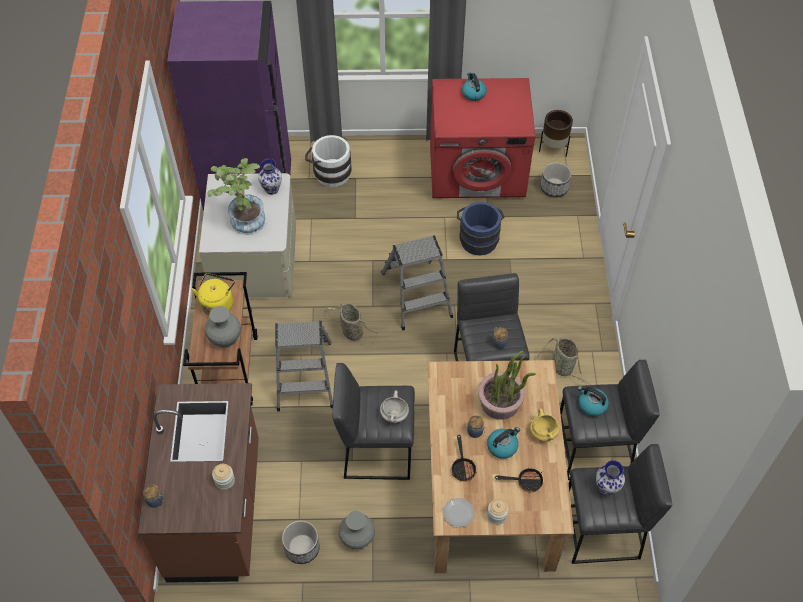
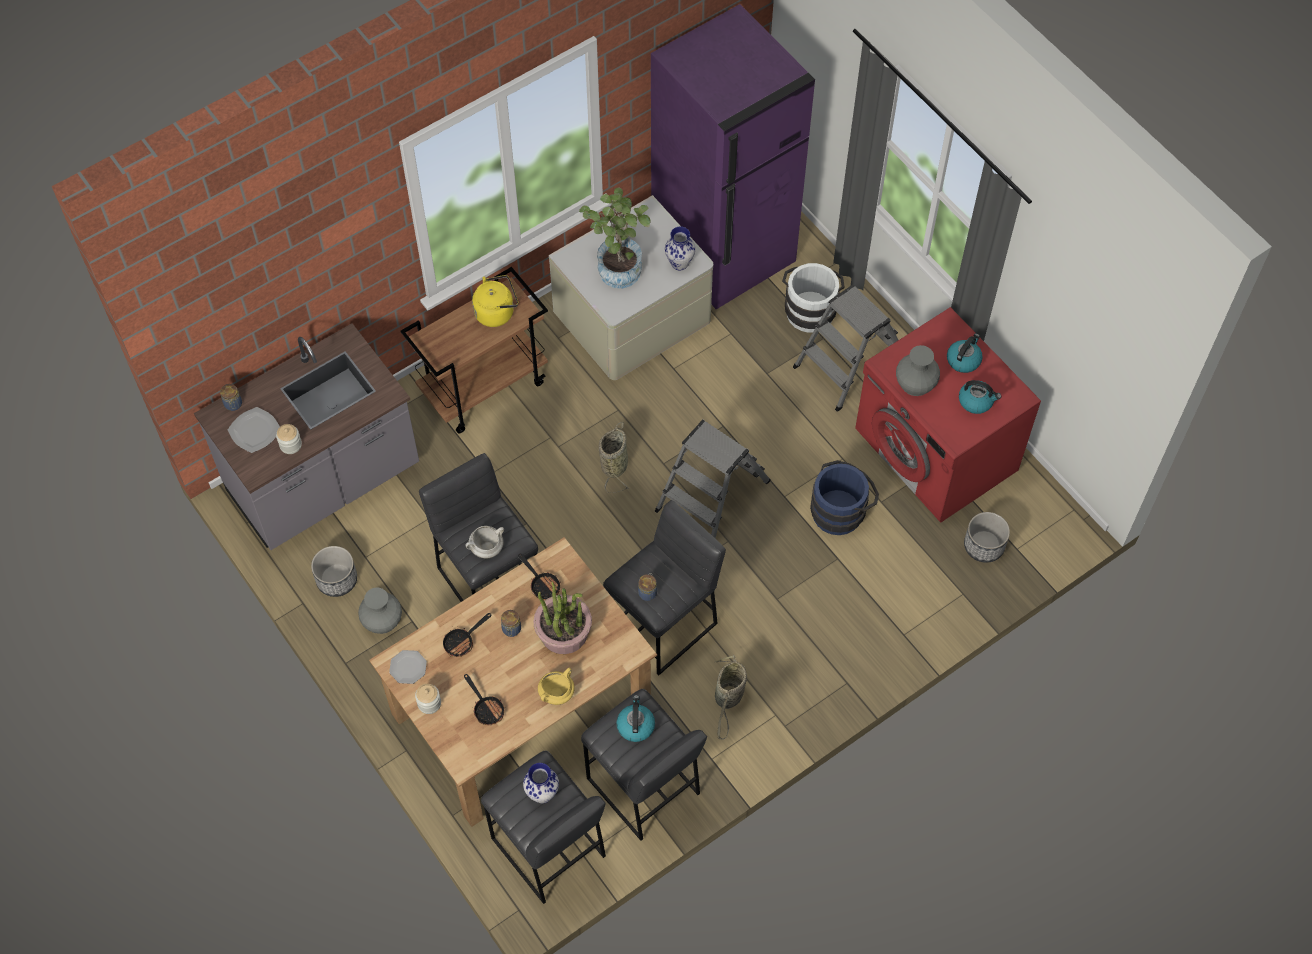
camera: 55 degrees right, 5 degrees up
brown counter [138,383,259,583] -> grey counter [194,323,419,550]
grey vase [205,306,241,348] -> grey vase moved to [896,345,940,396]
grey step ladder [275,321,333,412] -> grey step ladder moved to [793,284,899,412]
kettle [487,427,520,459] -> kettle moved to [959,380,1001,414]
brown planter [539,110,573,157] -> none
none -> plate [228,407,280,453]
none -> frying pan [518,554,561,600]

